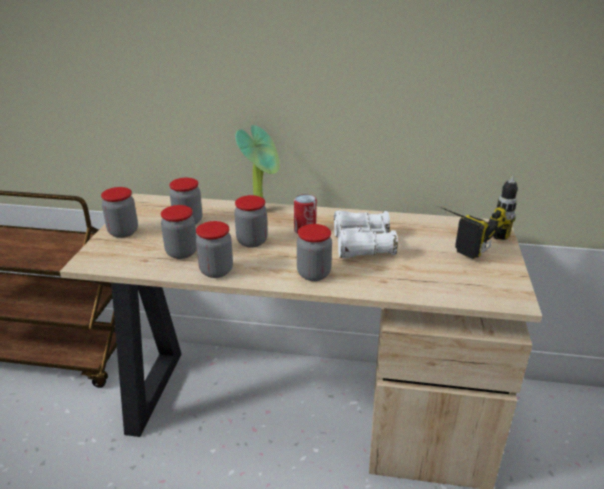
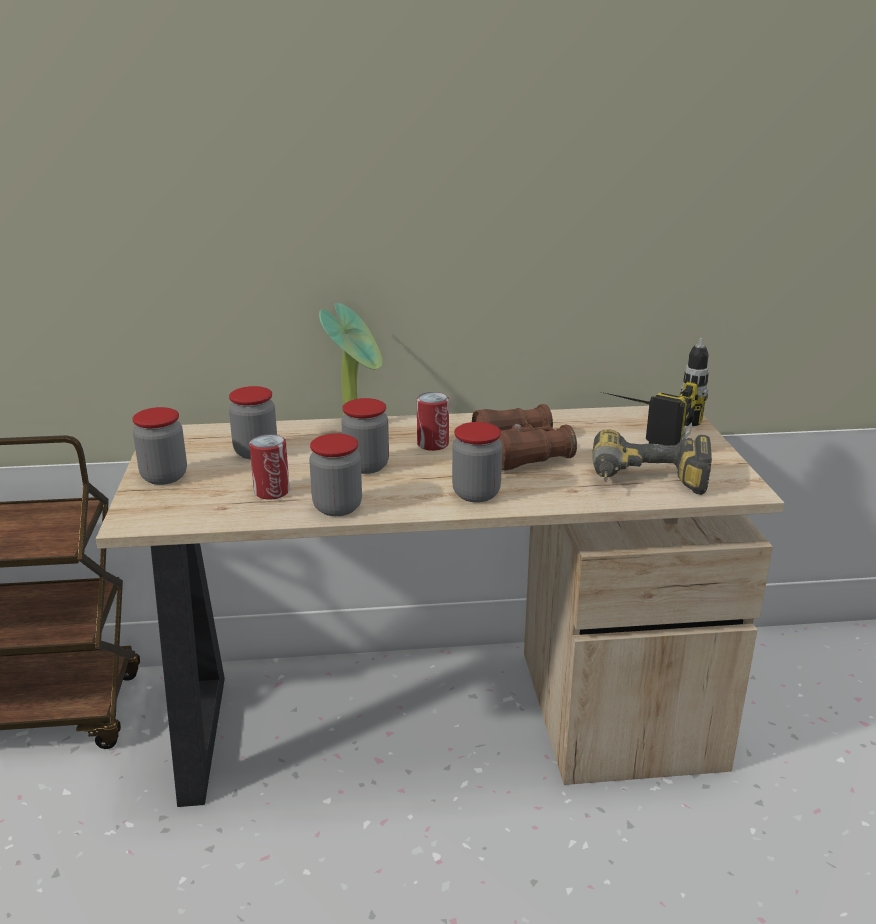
camera: 15 degrees left, 5 degrees down
jar [161,205,197,259] -> can [249,434,290,500]
white binoculars [334,211,398,258] -> brown binoculars [472,404,577,471]
none -> power drill [592,429,712,495]

